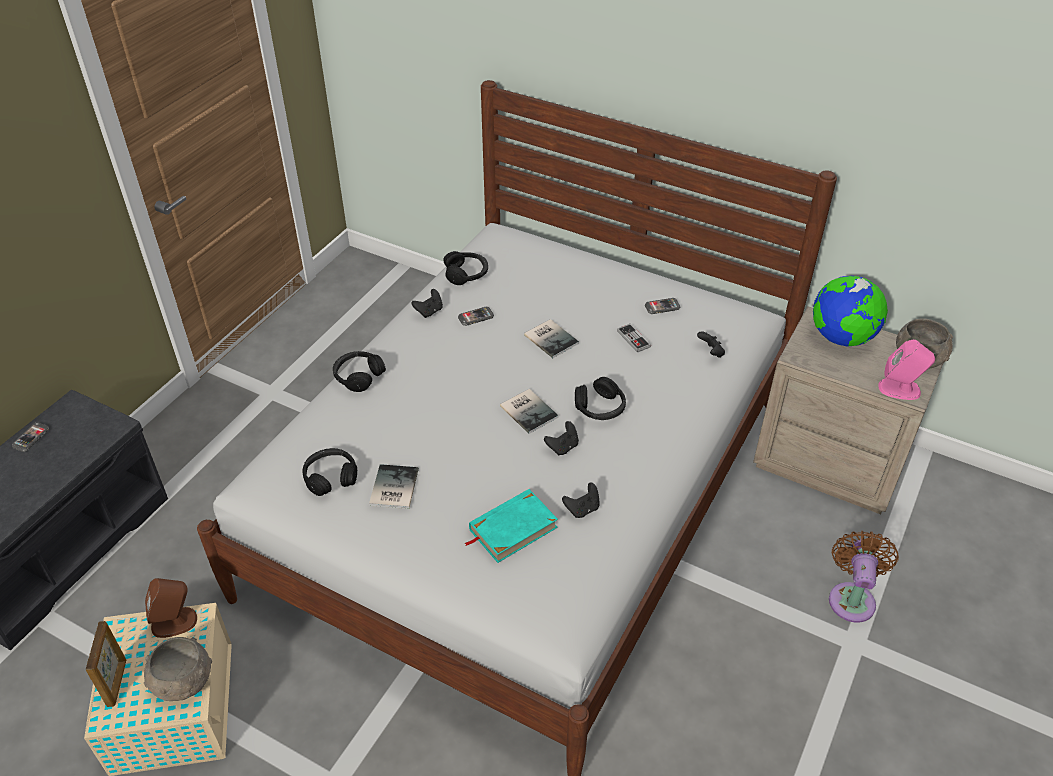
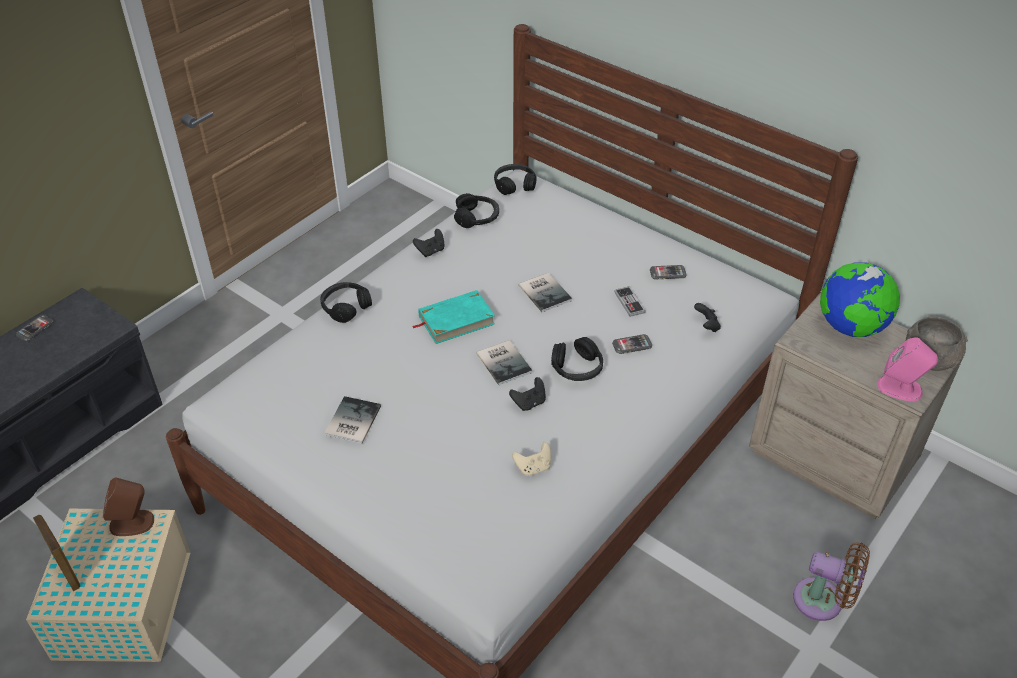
camera: 10 degrees right, 0 degrees up
picture frame [85,621,126,707] -> picture frame turned 45 degrees counterclockwise [33,515,80,591]
grey bowl [144,637,212,701] -> none
black headphones [302,448,357,496] -> black headphones moved to [494,164,537,195]
phone [458,307,494,326] -> phone moved to [612,334,652,354]
turquoise book [464,489,558,563] -> turquoise book moved to [412,290,495,344]
black game controller [562,482,600,518] -> beige game controller [512,442,551,476]
brown fan [829,531,899,622] -> brown fan turned 90 degrees clockwise [793,542,870,621]

